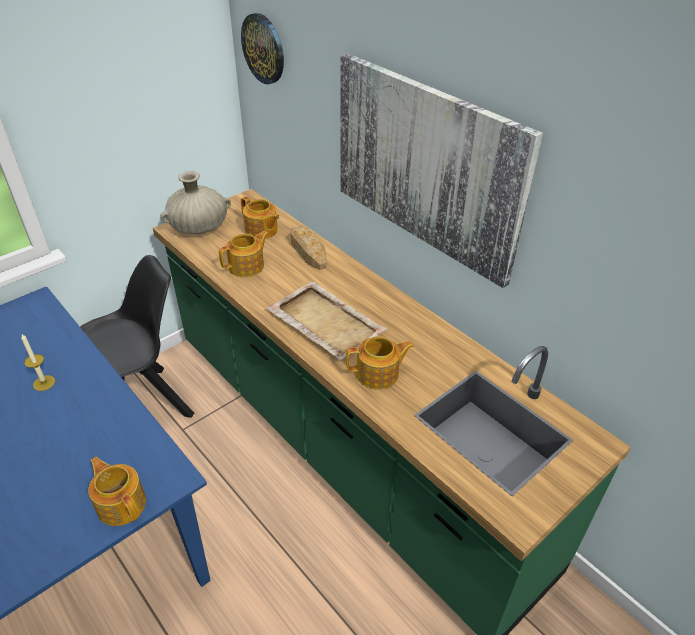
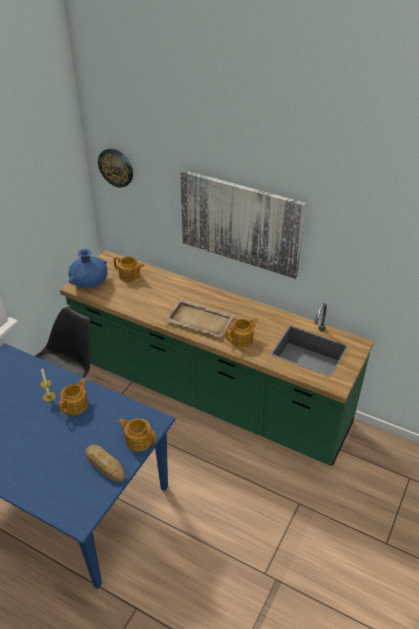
camera: 20 degrees left, 0 degrees up
beige vase [160,171,231,234] -> blue vase [68,249,107,288]
teapot [219,231,269,277] -> teapot moved to [59,378,88,415]
bread [290,226,327,270] -> bread moved to [85,445,125,482]

